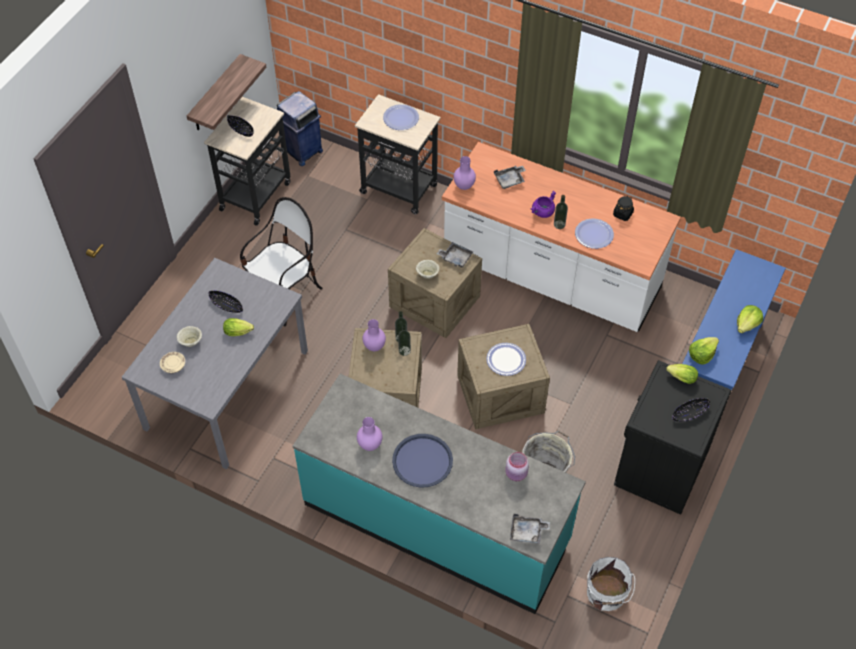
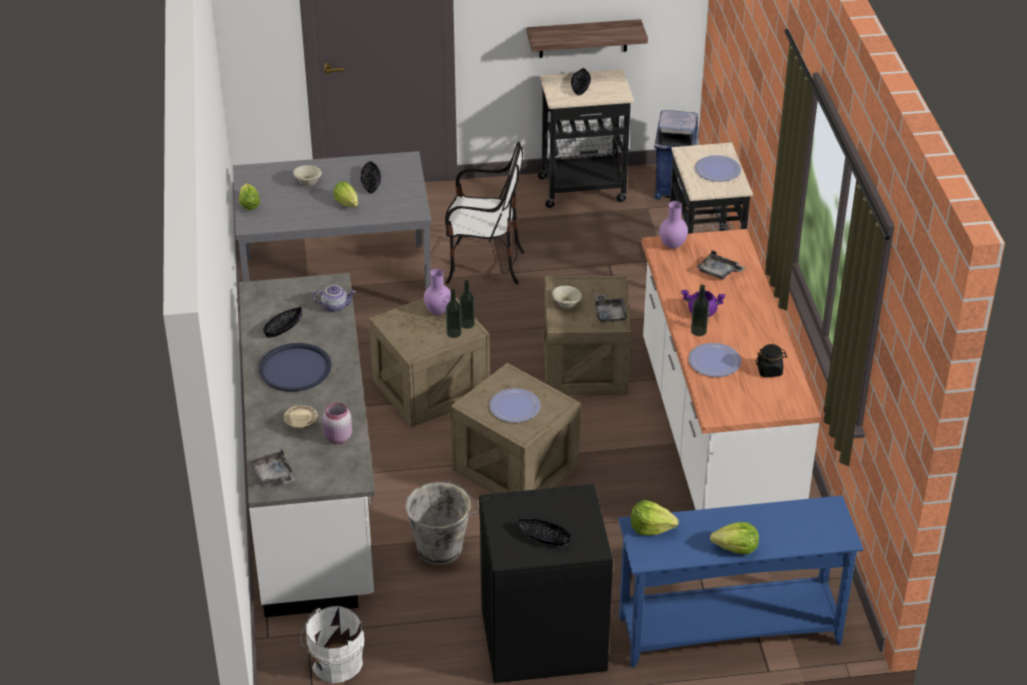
camera: 55 degrees right, 15 degrees down
beige plate [160,352,185,373] -> beige plate moved to [284,405,318,429]
turquoise counter [293,374,586,614] -> white counter [239,273,375,617]
purple vase [357,417,382,451] -> black bowl [263,307,302,338]
lettuce [666,364,698,384] -> lettuce moved to [239,183,260,210]
none -> teapot [312,285,356,312]

